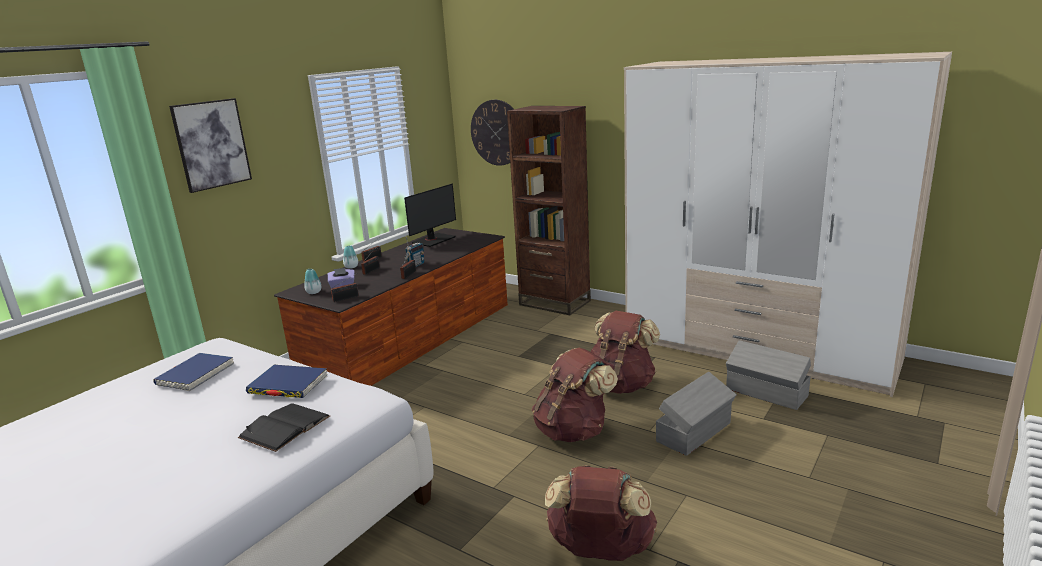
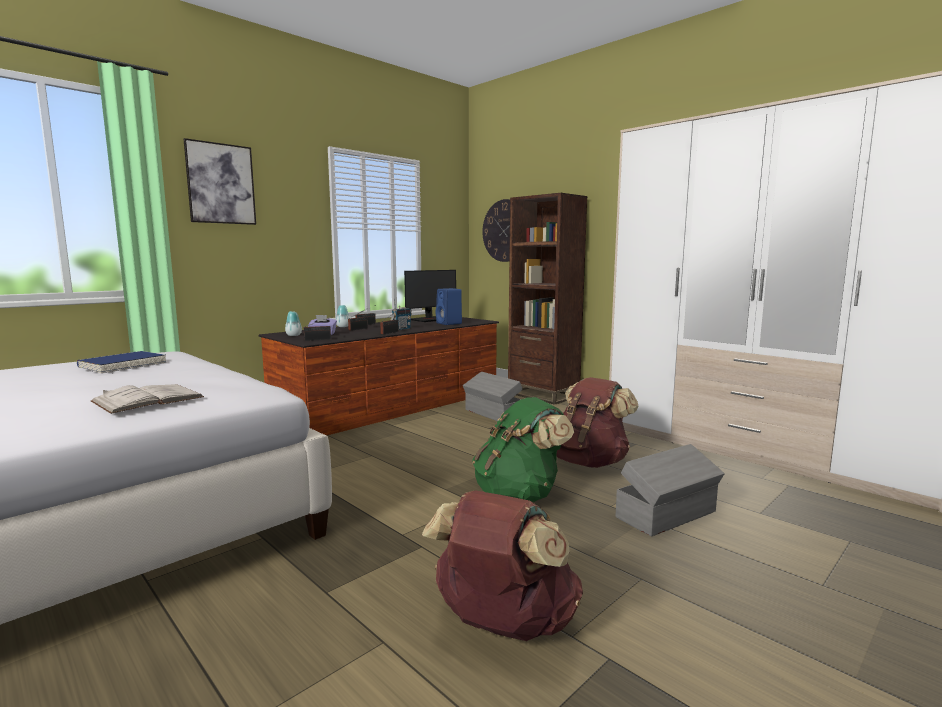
camera: 10 degrees right, 10 degrees down
black book [238,403,330,452] -> white book [91,384,204,414]
blue book [246,365,327,398] -> none
brown backpack [532,348,618,442] -> green backpack [472,397,574,502]
grey storage box [726,340,811,410] -> grey storage box moved to [463,372,523,421]
none -> blue speaker [436,288,462,325]

